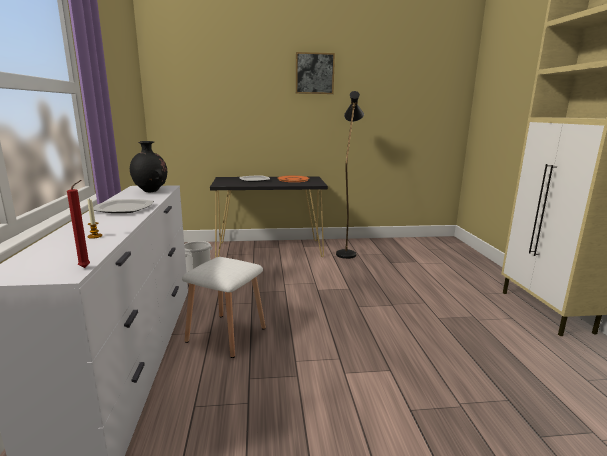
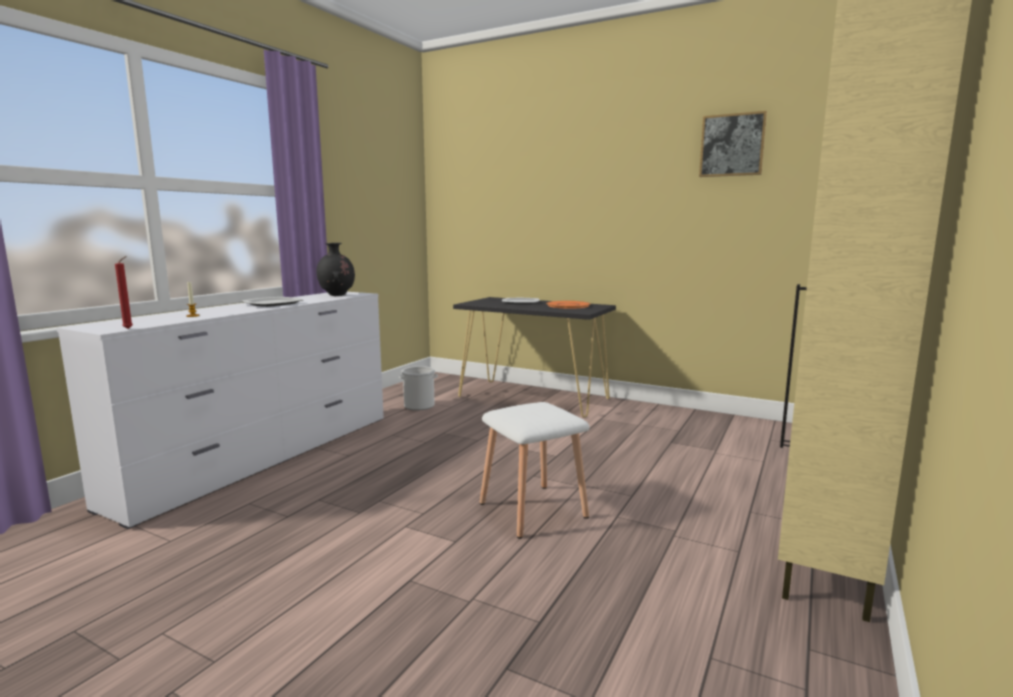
camera: 35 degrees right, 5 degrees down
white stool [182,257,266,358] -> white stool moved to [480,402,590,539]
picture [296,52,335,94] -> picture moved to [699,111,767,177]
black floor lamp [336,91,364,259] -> none

